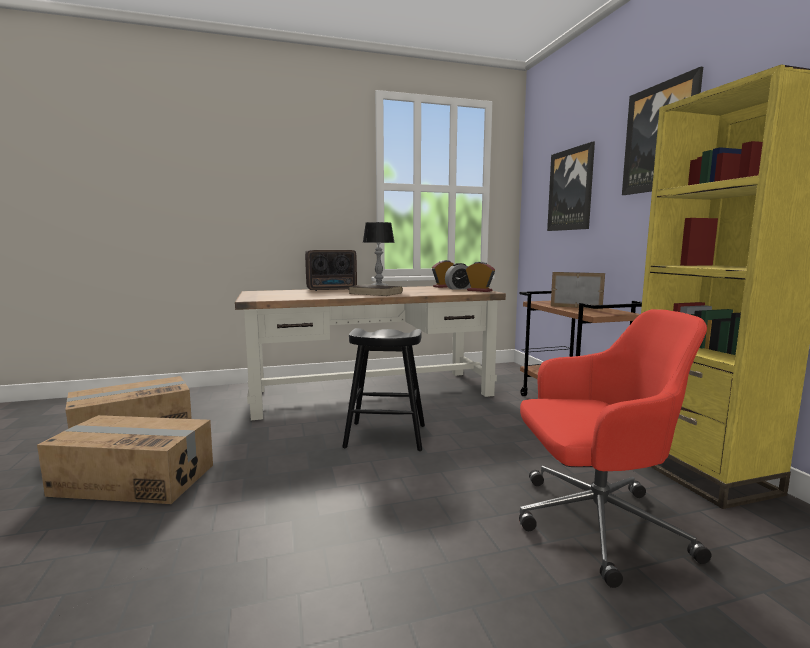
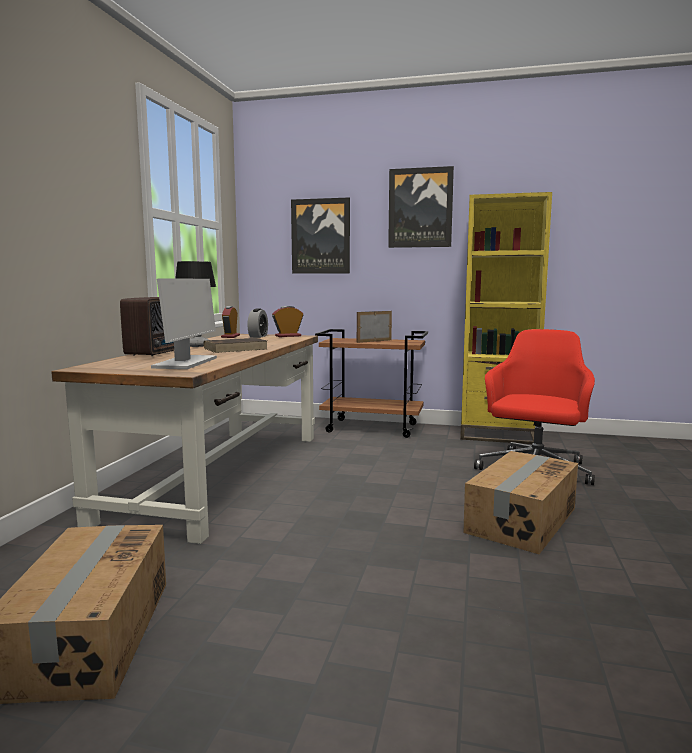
camera: 60 degrees left, 0 degrees up
cardboard box [37,415,213,504] -> cardboard box moved to [464,451,578,554]
black stool [342,328,425,451] -> none
none -> monitor [151,278,217,369]

